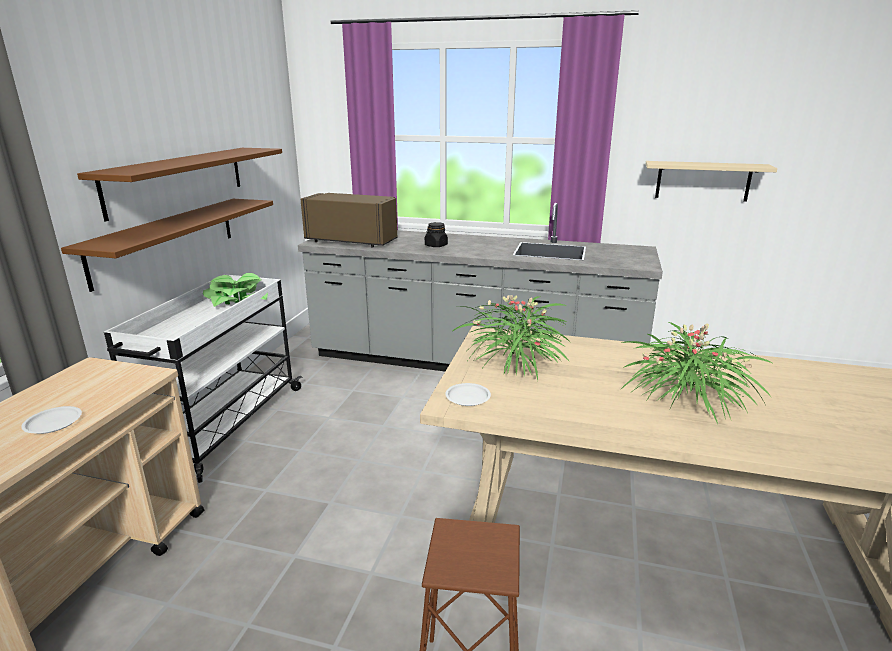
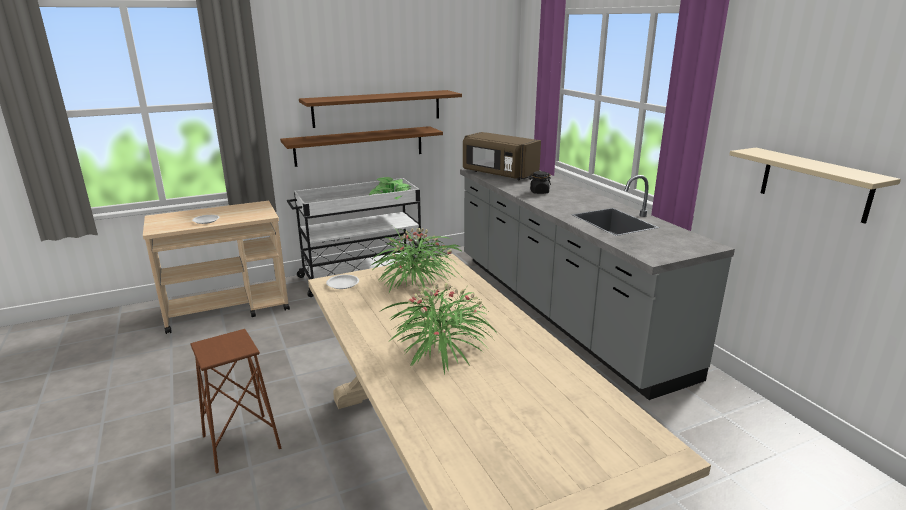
camera: 50 degrees right, 0 degrees up
brown microwave [300,193,397,247] -> brown microwave turned 150 degrees clockwise [463,132,541,180]

